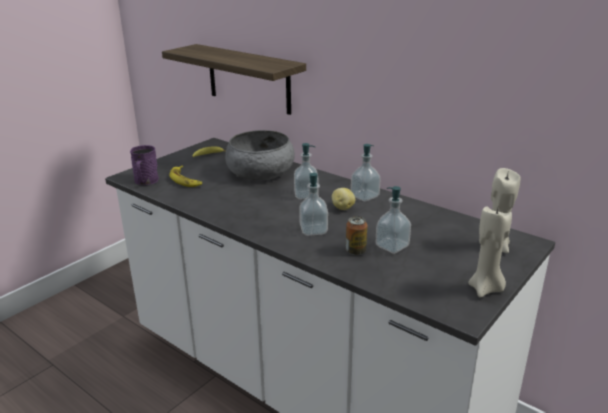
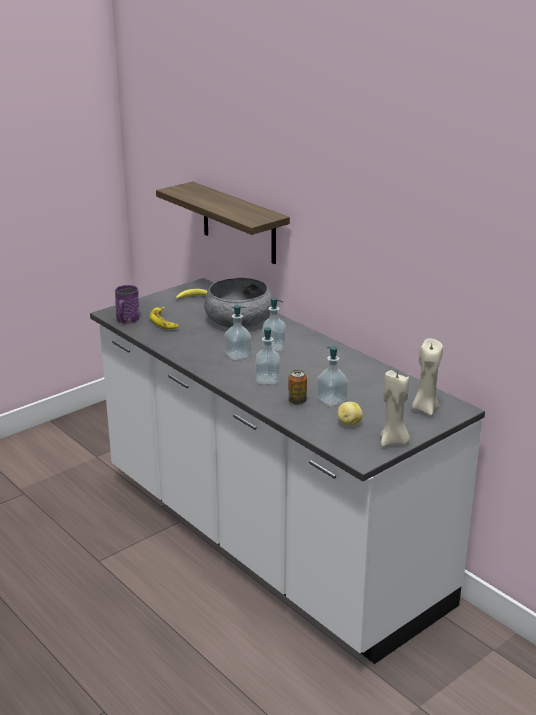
camera: 10 degrees right, 0 degrees up
potato [332,188,355,210] -> potato moved to [338,402,363,426]
soap dispenser [351,144,381,201] -> soap dispenser moved to [224,305,251,360]

